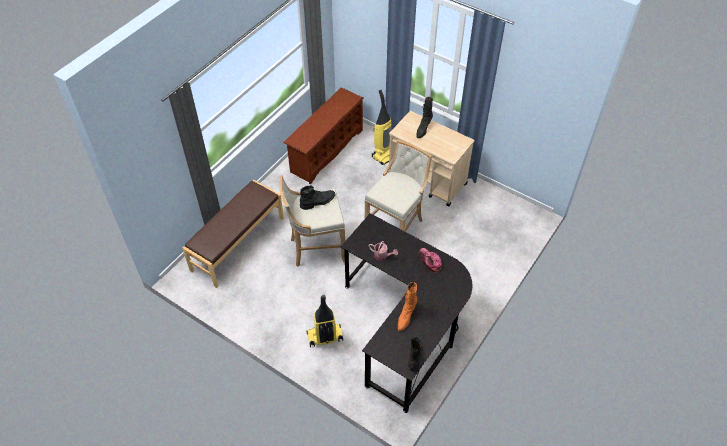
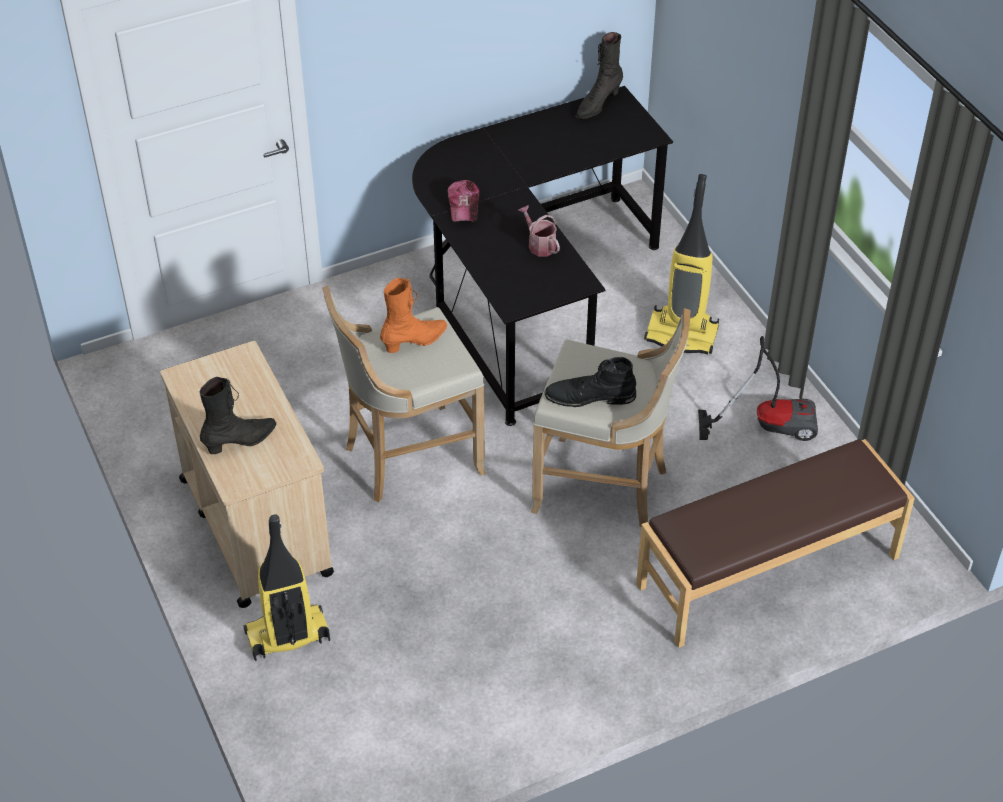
camera: 150 degrees left, 5 degrees down
brown shoe rack [283,87,364,184] -> none
orange boot [398,282,417,331] -> orange boot moved to [380,278,447,353]
none -> vacuum cleaner [698,336,818,441]

